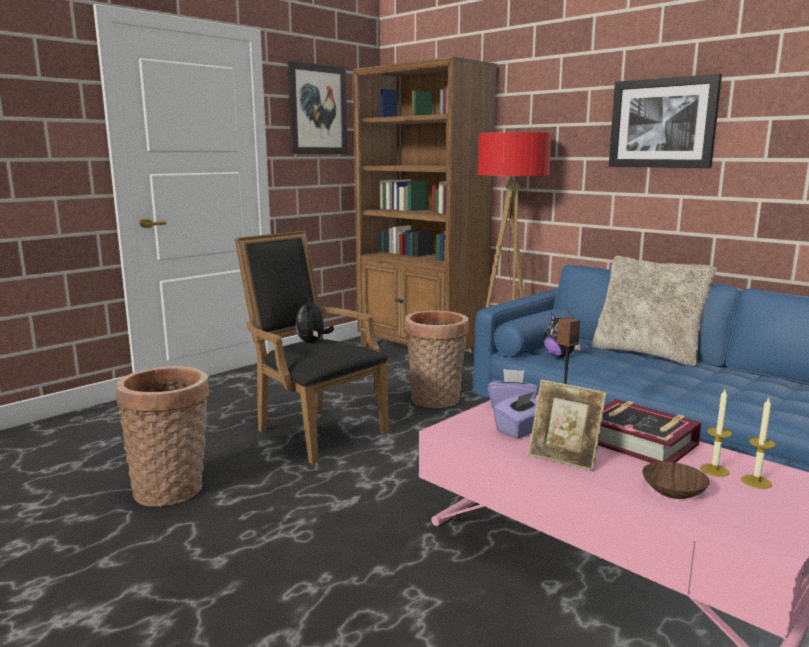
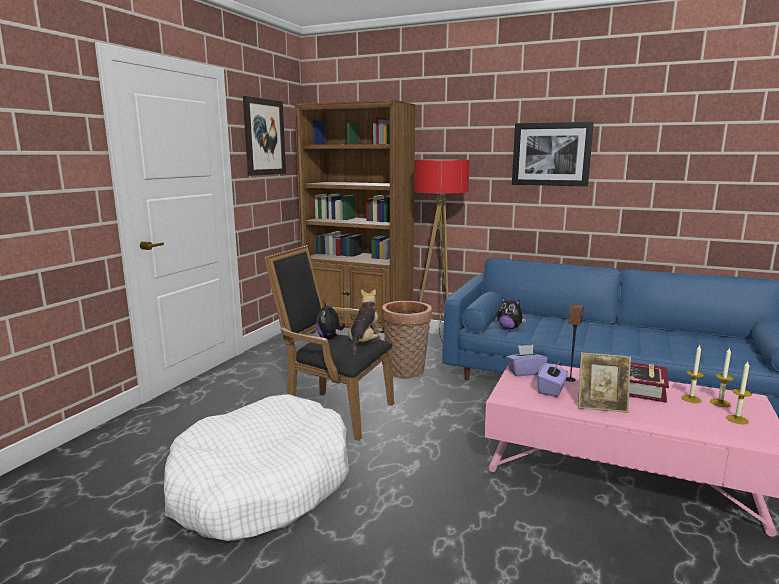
camera: 20 degrees left, 0 degrees up
basket [116,366,209,507] -> white dog bed [164,394,349,541]
beige pillow [592,256,717,366] -> none
brown bowl [642,462,710,499] -> none
none -> plush toy [349,289,383,355]
none -> candle [726,362,752,424]

